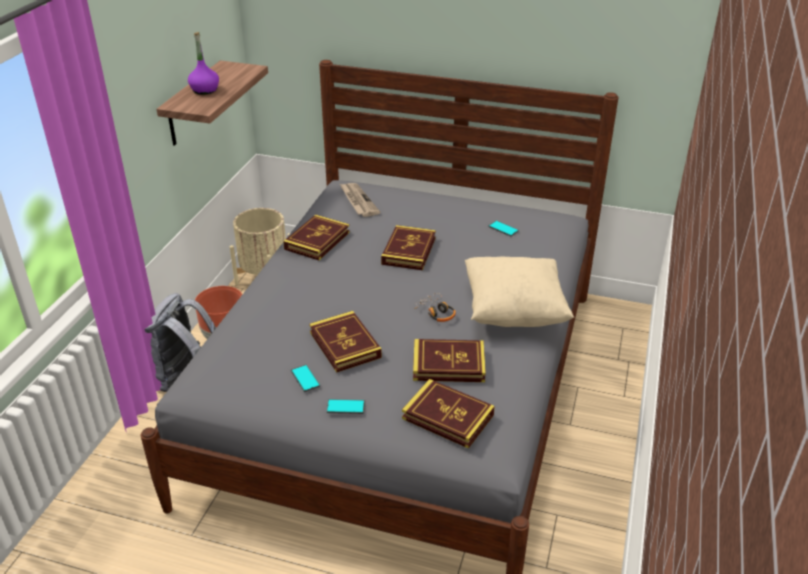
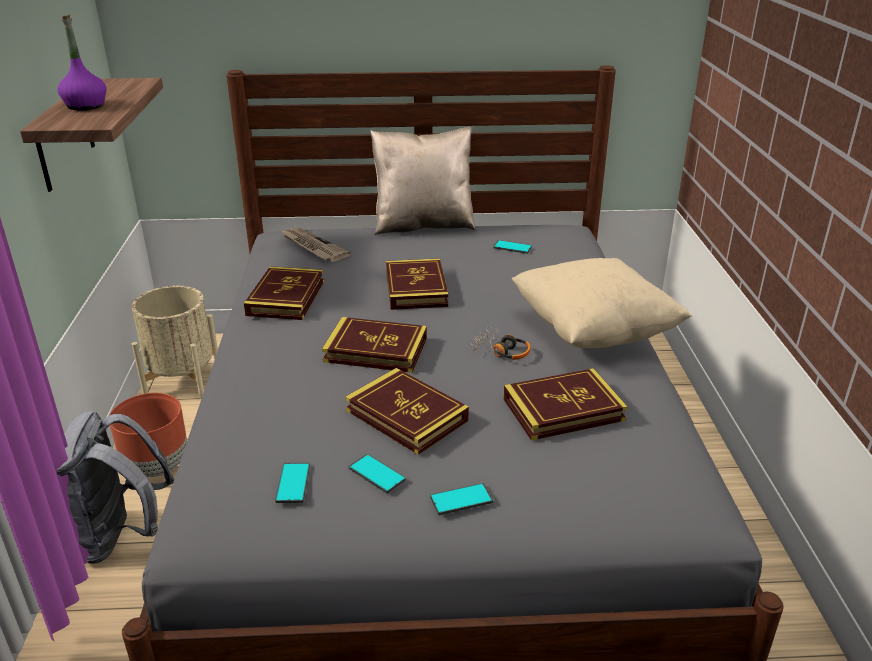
camera: 20 degrees left, 5 degrees down
book [402,379,495,449] -> book moved to [322,317,427,373]
none -> phone [275,463,310,503]
none -> beige pillow [370,127,476,235]

